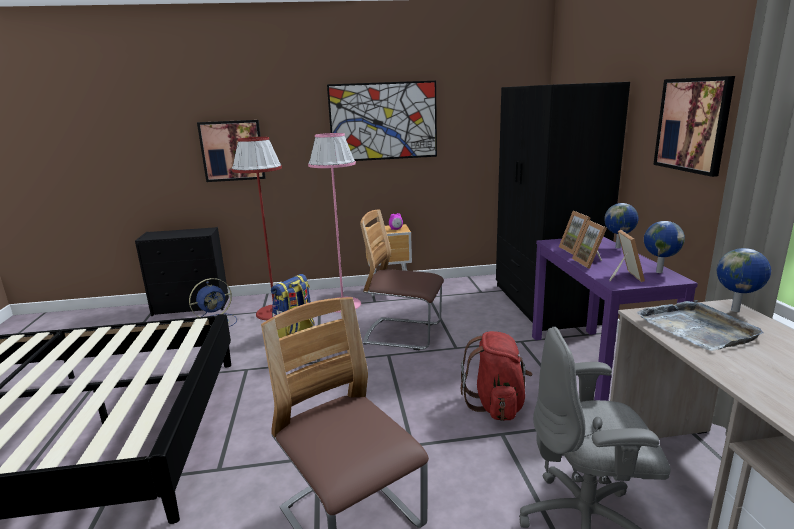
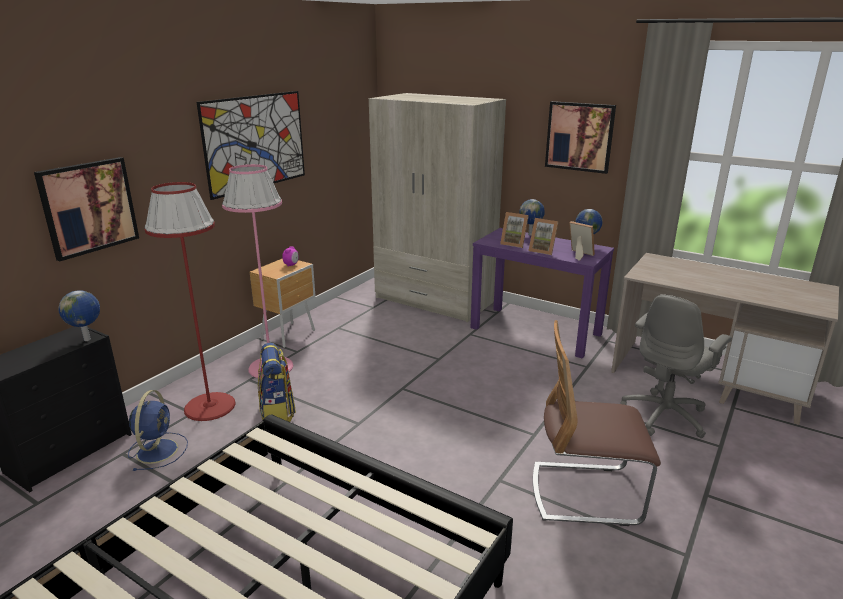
camera: 50 degrees left, 5 degrees up
chair [360,209,444,350] -> none
red backpack [461,331,532,421] -> none
black wardrobe [496,82,630,331] -> beige wardrobe [369,93,506,322]
grey tray [636,300,764,351] -> none
globe [717,248,771,312] -> globe moved to [58,290,100,341]

